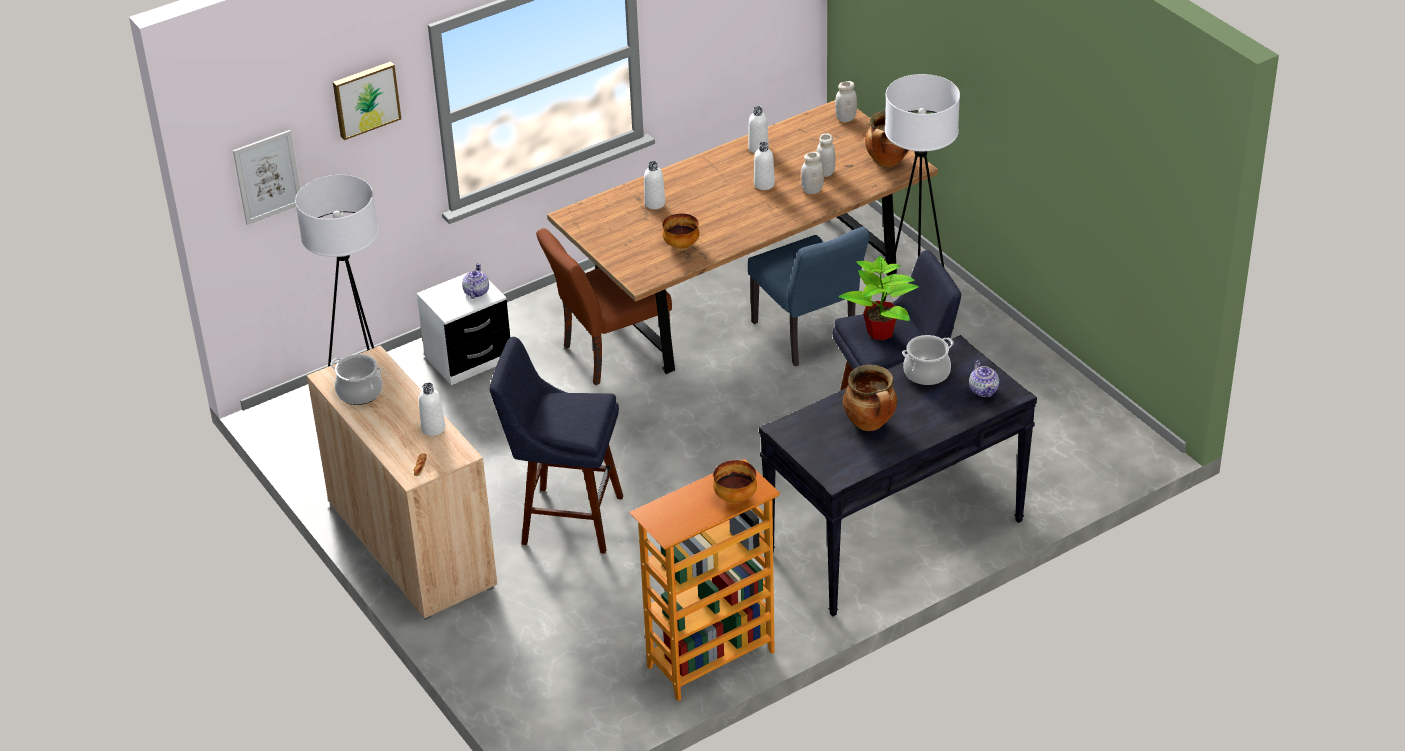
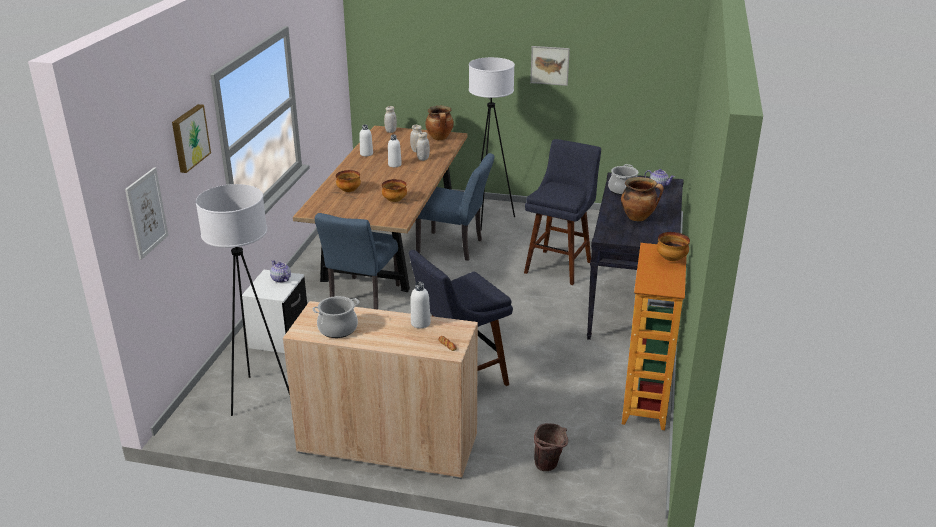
camera: 45 degrees left, 10 degrees down
brown chair [536,228,672,385] -> blue chair [315,213,401,310]
white bottle [644,161,665,209] -> bowl [336,170,361,192]
potted plant [839,256,919,340] -> none
none -> picture [530,46,570,86]
none -> brown bucket [534,423,568,471]

